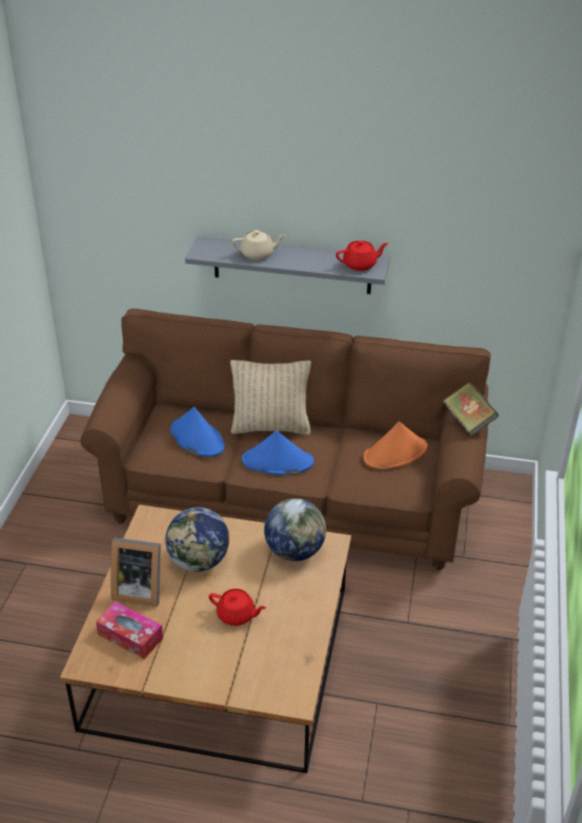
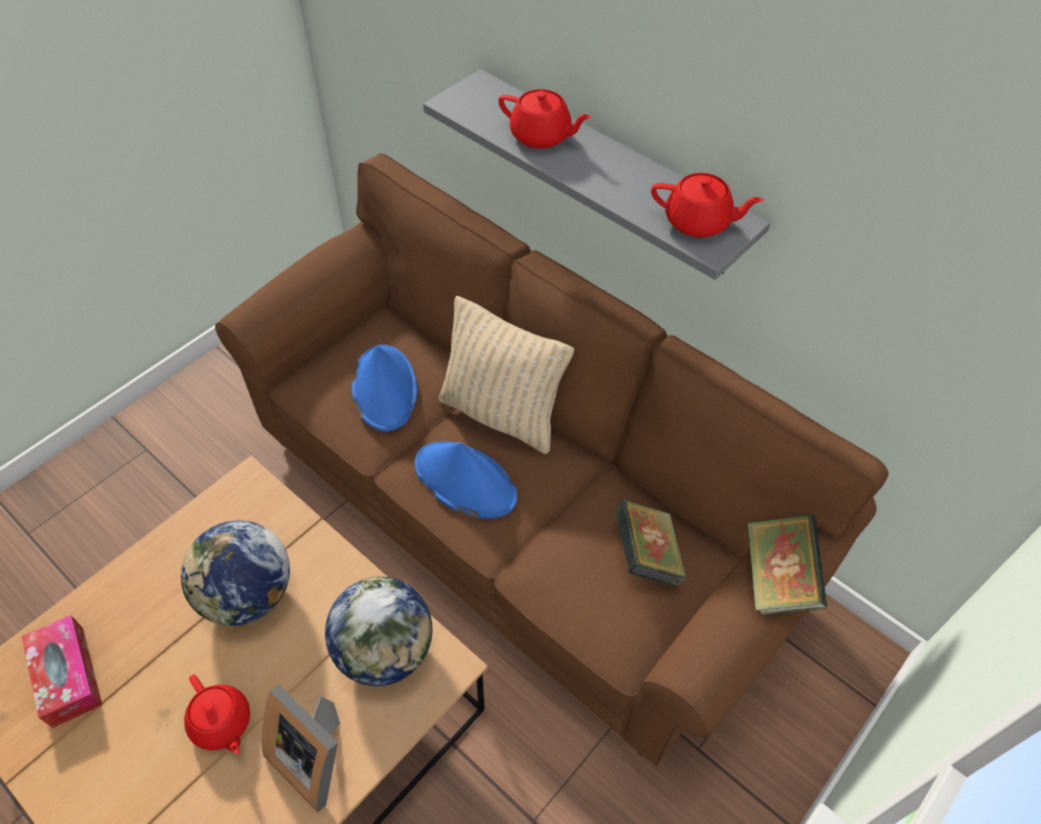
camera: 30 degrees right, 15 degrees up
picture frame [111,537,161,607] -> picture frame moved to [262,685,340,813]
beige teapot [232,230,286,260] -> red teapot [498,89,591,149]
orange hat [363,422,427,469] -> book [615,500,686,587]

